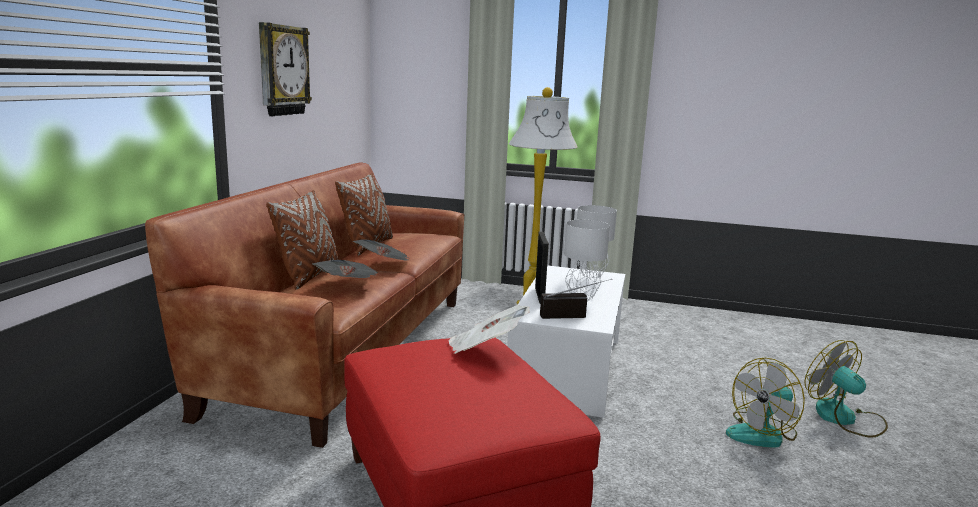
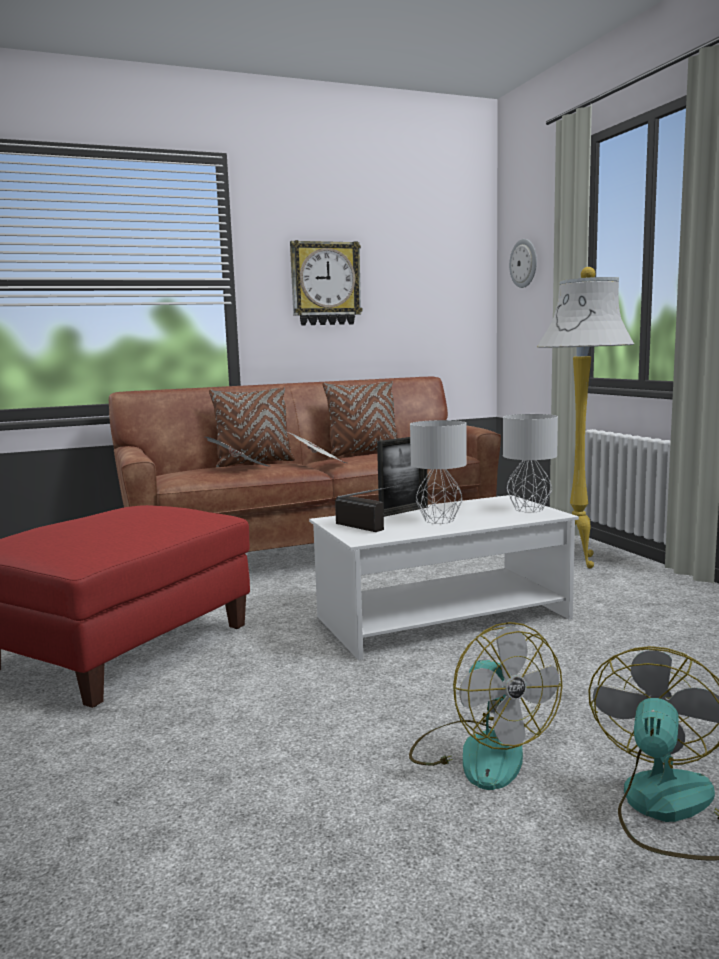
camera: 55 degrees right, 5 degrees down
newspaper [448,305,530,354] -> none
fan [726,358,805,448] -> fan turned 135 degrees counterclockwise [409,622,562,790]
none -> wall clock [509,239,537,288]

